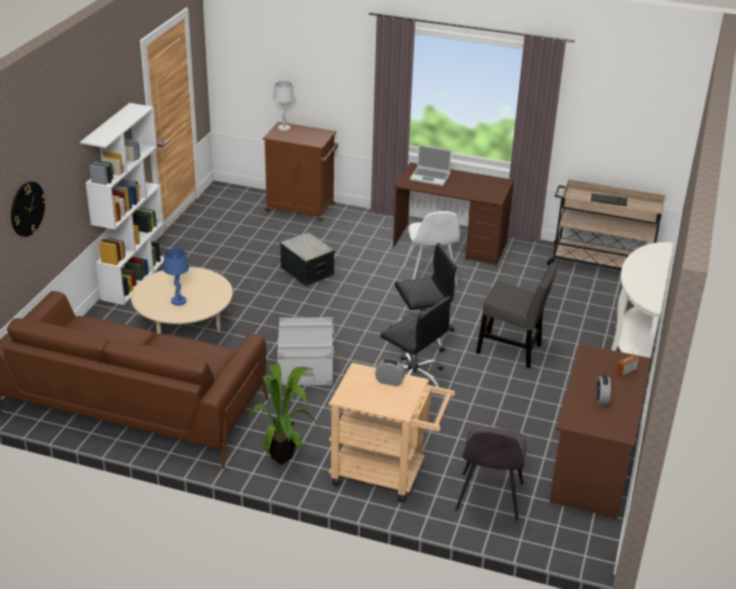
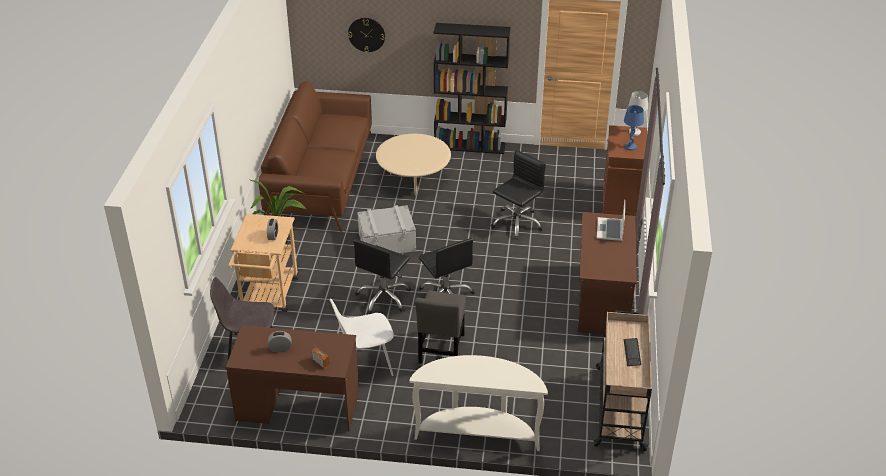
camera: 80 degrees right, 5 degrees up
white bookcase [80,103,164,305] -> black bookcase [433,23,511,154]
blue table lamp [163,248,189,306] -> blue table lamp moved to [624,105,644,150]
storage box [280,232,335,287] -> black office chair [491,150,546,240]
white chair [404,211,460,285] -> white chair moved to [330,298,394,376]

